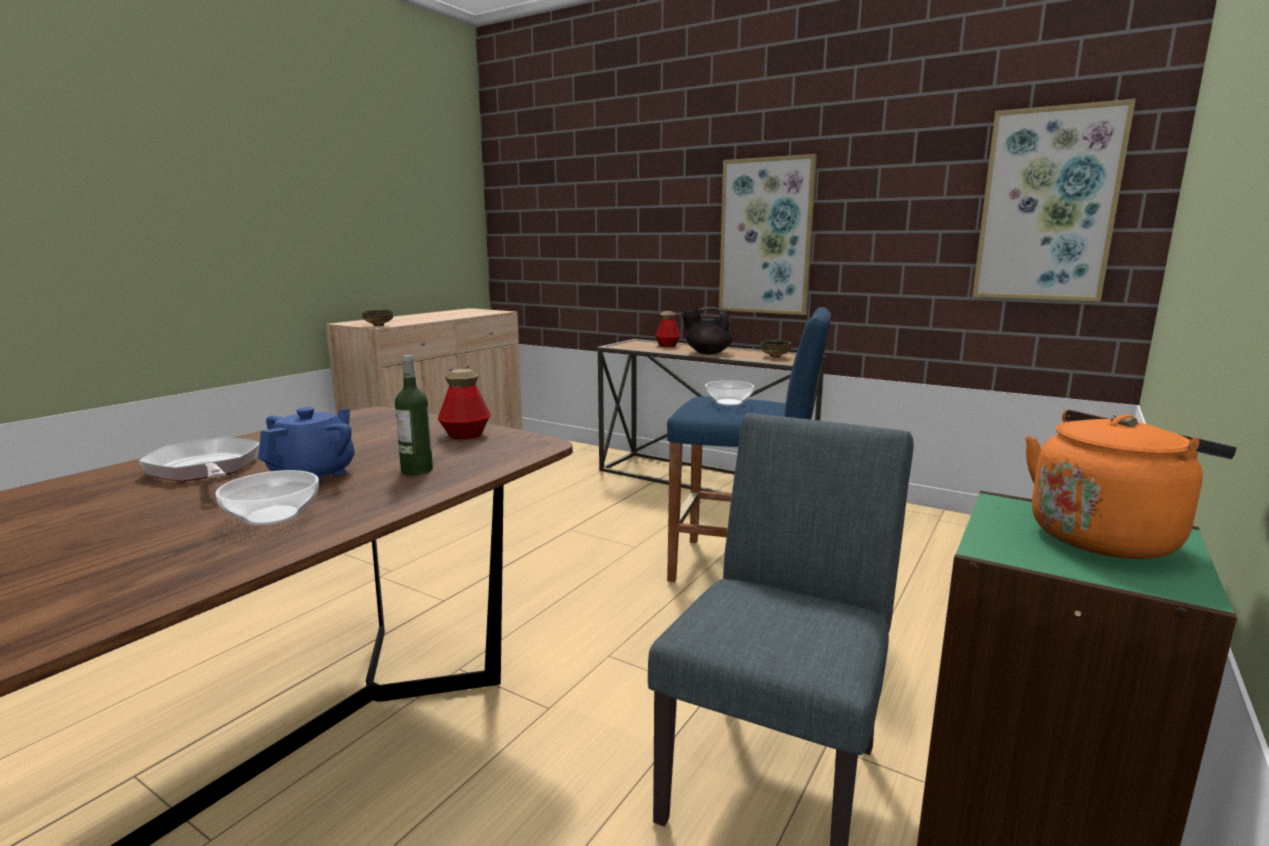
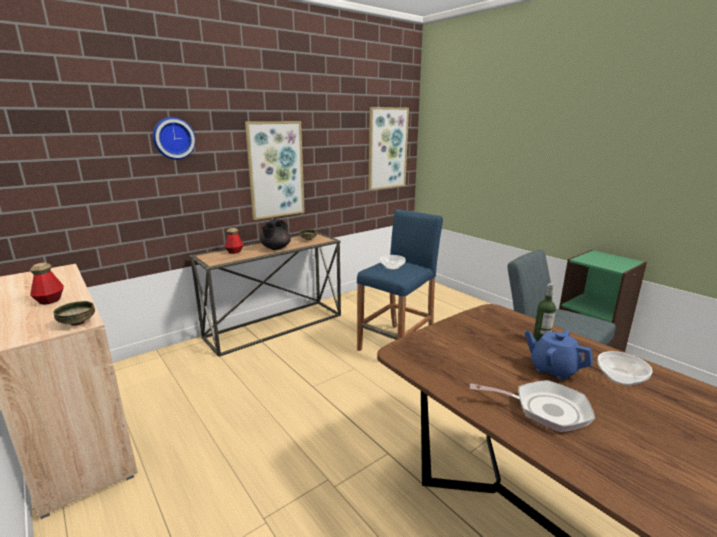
camera: 70 degrees left, 5 degrees up
frying pan [138,437,260,482] -> frying pan turned 150 degrees counterclockwise [470,380,595,432]
bottle [438,369,491,439] -> bottle moved to [30,263,64,305]
orange kettle [1025,410,1236,559] -> none
none -> wall clock [153,117,196,160]

